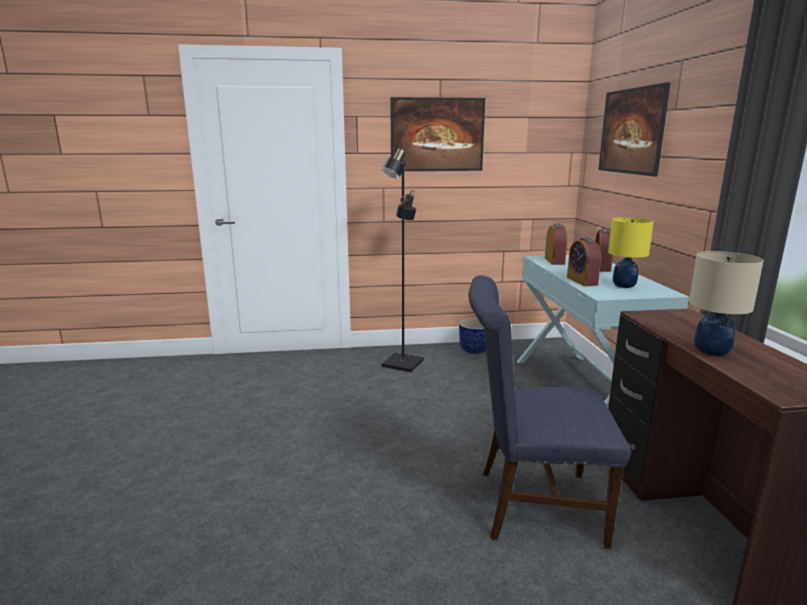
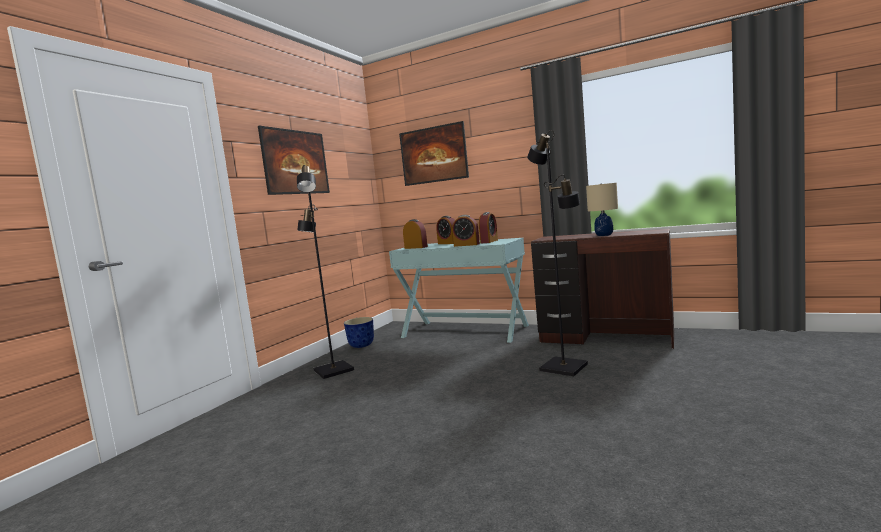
camera: 55 degrees left, 10 degrees down
blue chair [468,275,631,549] -> black floor lamp [527,130,588,376]
yellow table lamp [608,217,654,288] -> alarm clock [479,212,498,244]

